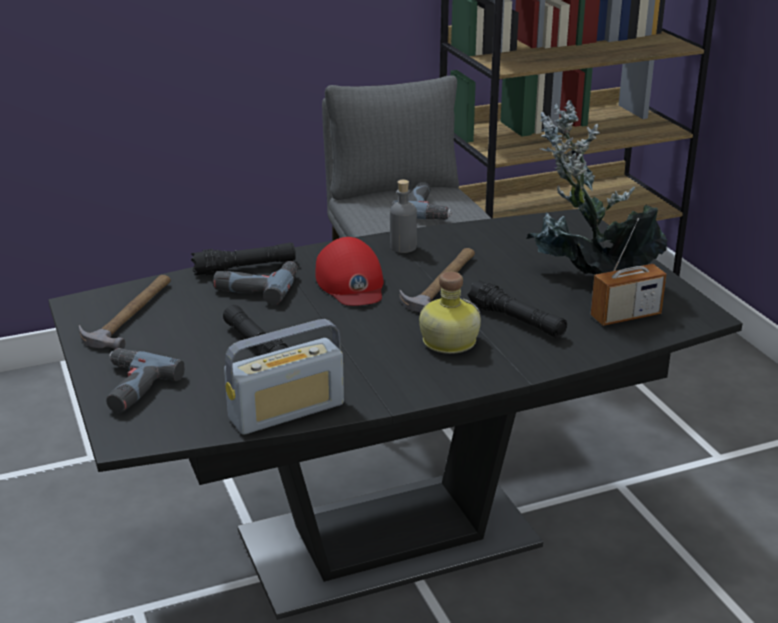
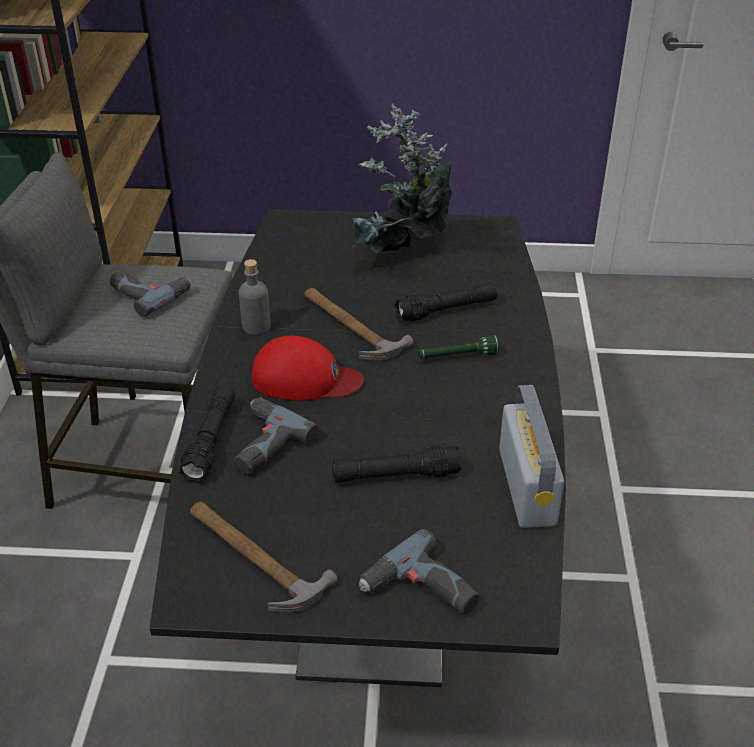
camera: 65 degrees left, 10 degrees up
bottle [419,272,481,354] -> green flashlight [419,335,499,358]
radio [591,218,666,326] -> none

